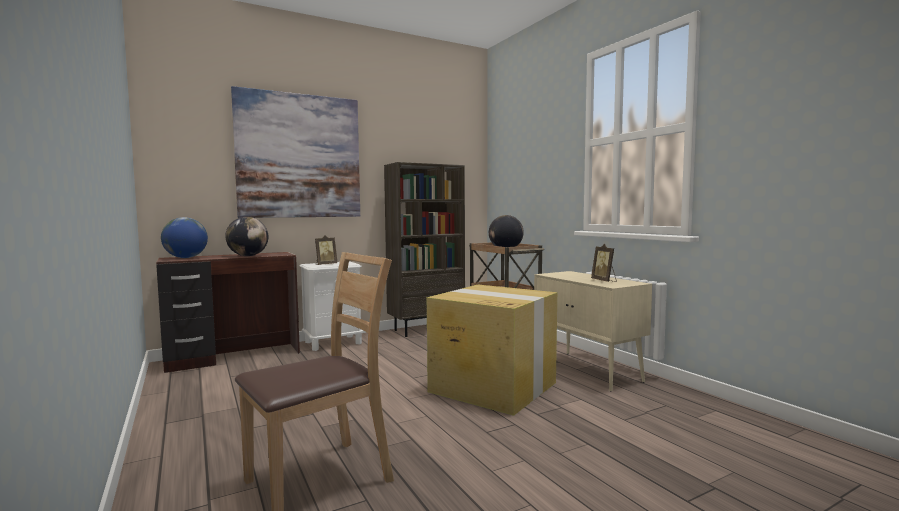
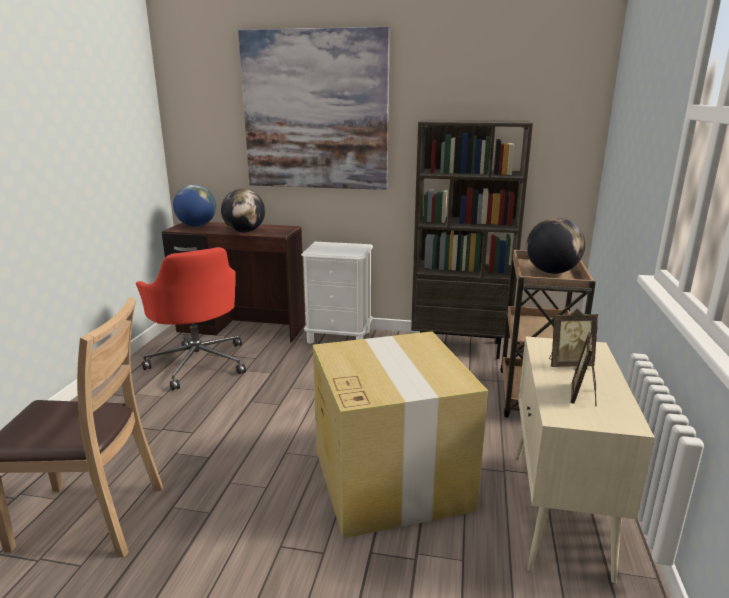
camera: 40 degrees right, 15 degrees up
picture frame [315,235,337,265] -> picture frame moved to [549,309,598,367]
none -> red office chair [136,247,246,390]

